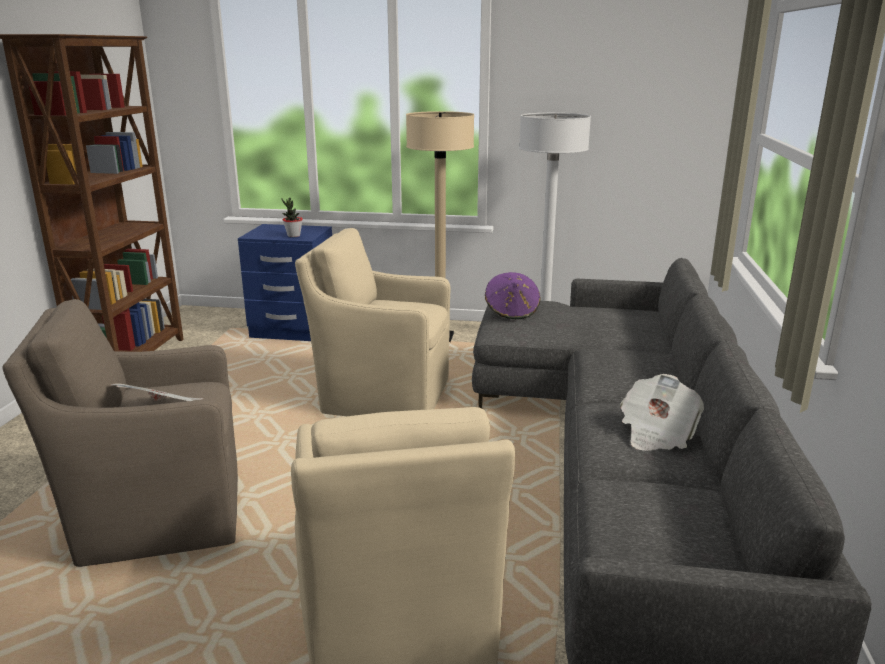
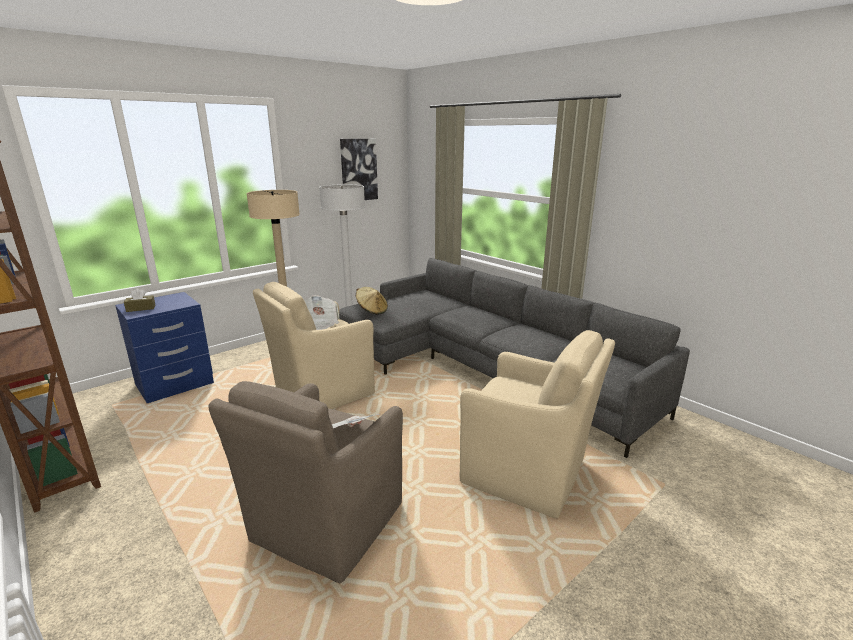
camera: 50 degrees left, 0 degrees up
potted plant [281,198,303,237] -> none
purple hat [485,272,540,319] -> beige hat [356,287,388,314]
newspaper [620,374,704,451] -> newspaper moved to [305,295,339,330]
none -> brown tissue box [124,288,155,312]
none -> picture [340,139,378,200]

